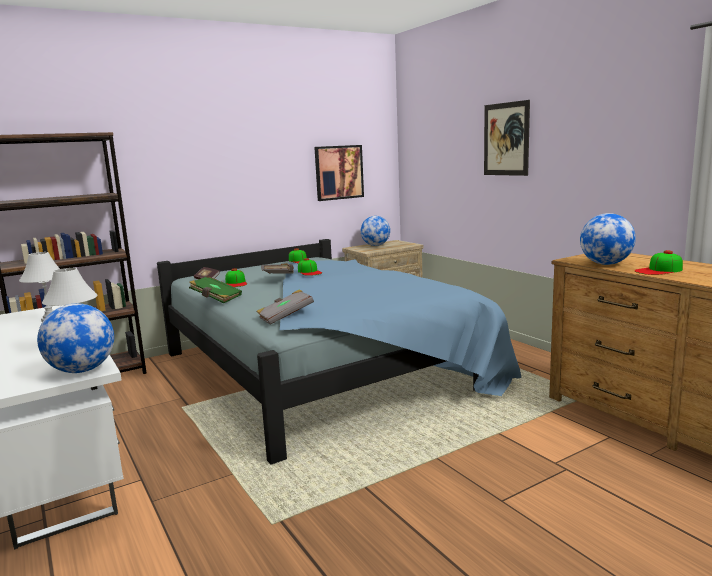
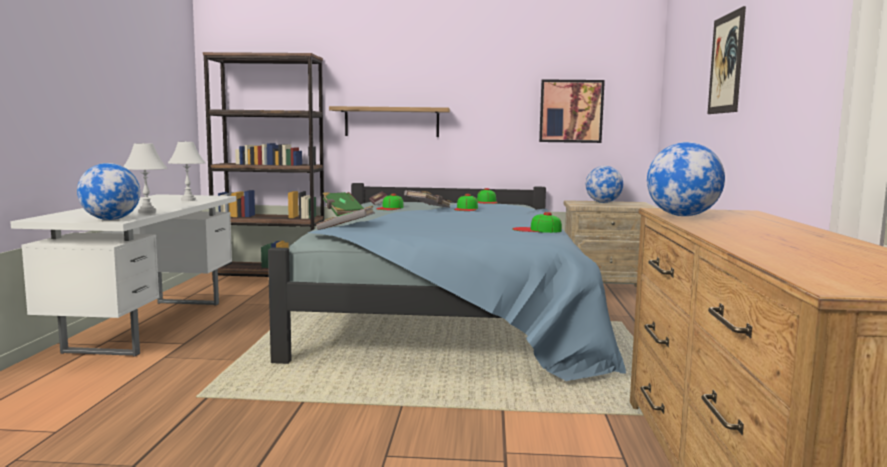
camera: 35 degrees right, 5 degrees down
cap [635,250,683,275] -> cap moved to [512,212,562,233]
none -> shelf [329,106,450,137]

